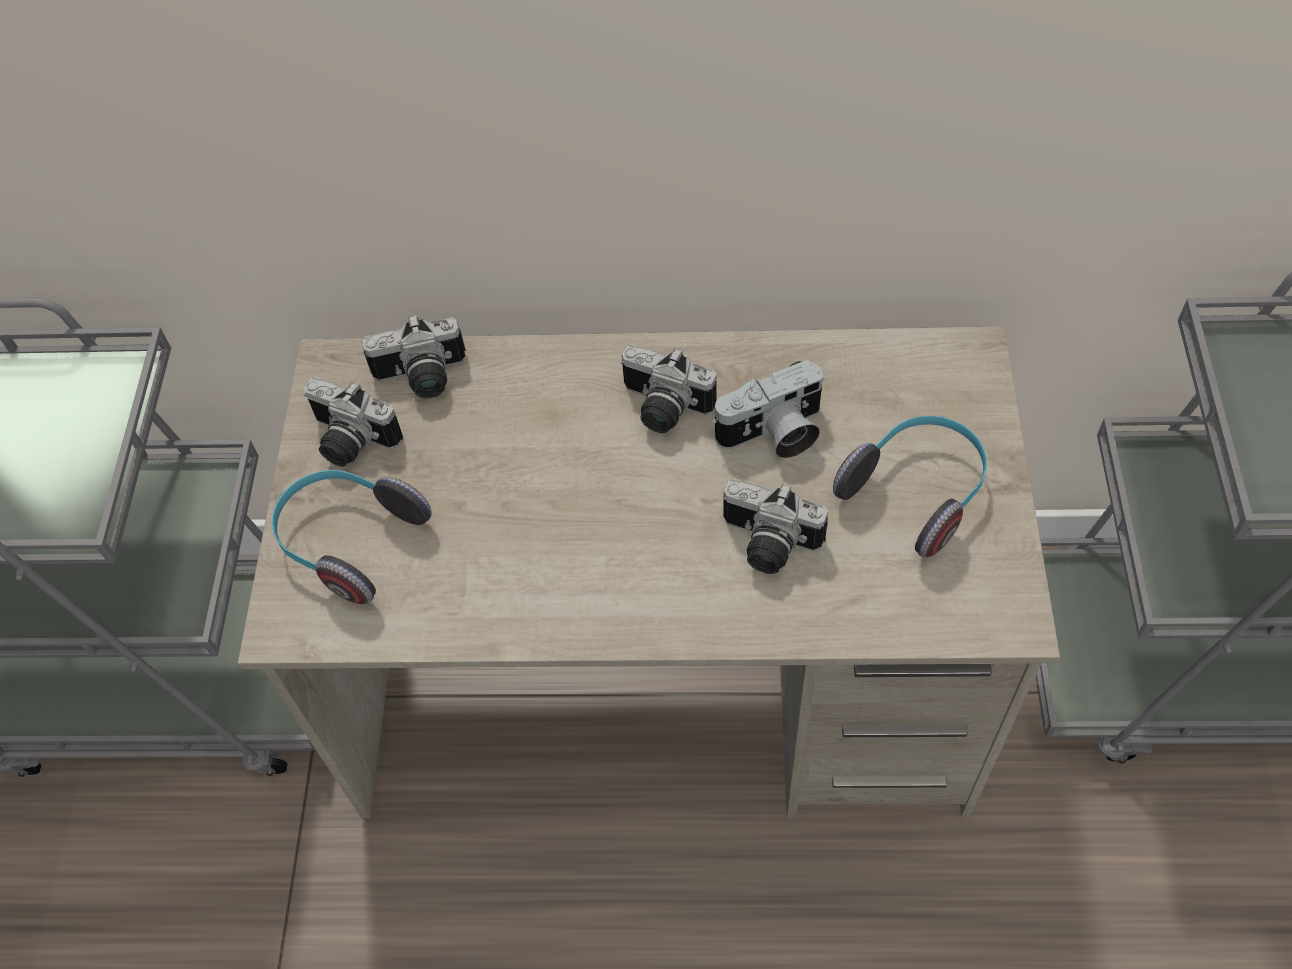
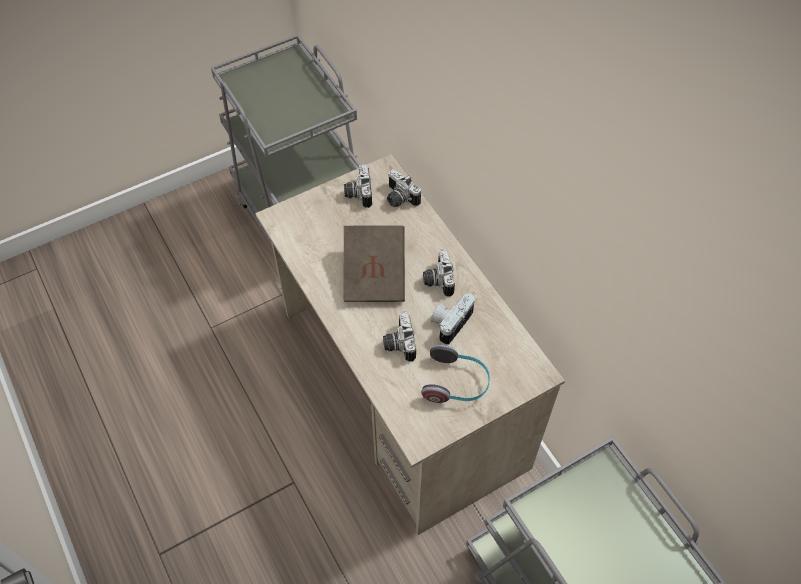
camera: 55 degrees right, 0 degrees up
headphones [272,470,432,604] -> none
camera [712,359,824,458] -> camera turned 90 degrees clockwise [431,293,475,345]
none -> brown book [343,226,405,302]

